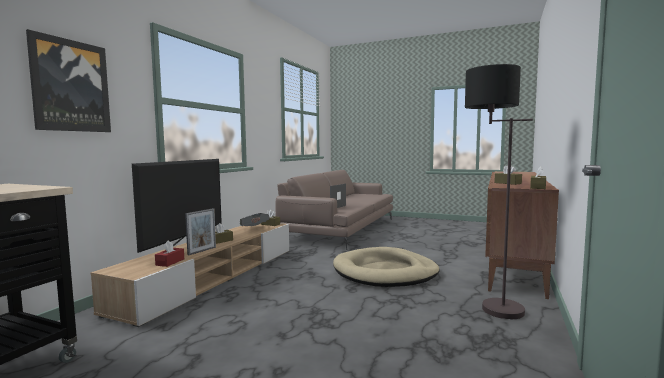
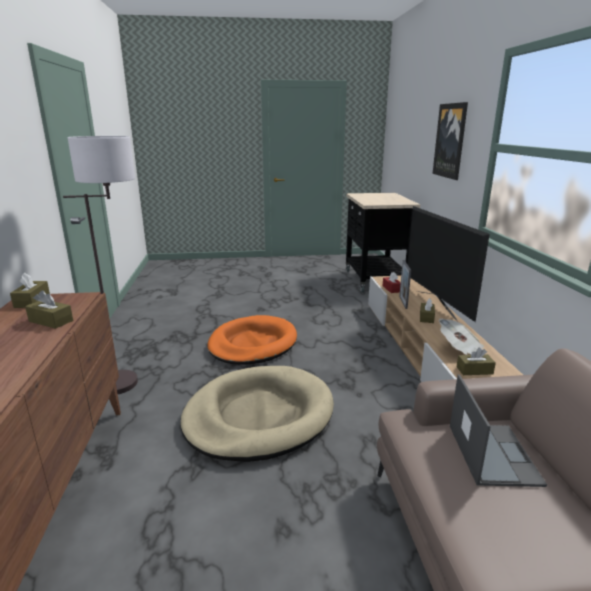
camera: 150 degrees right, 15 degrees up
black floor lamp [465,64,533,319] -> white floor lamp [63,136,138,394]
none -> orange dog bed [207,315,297,365]

